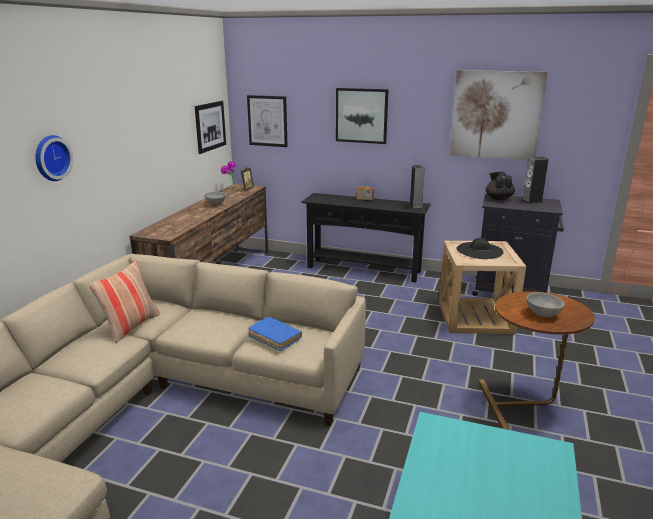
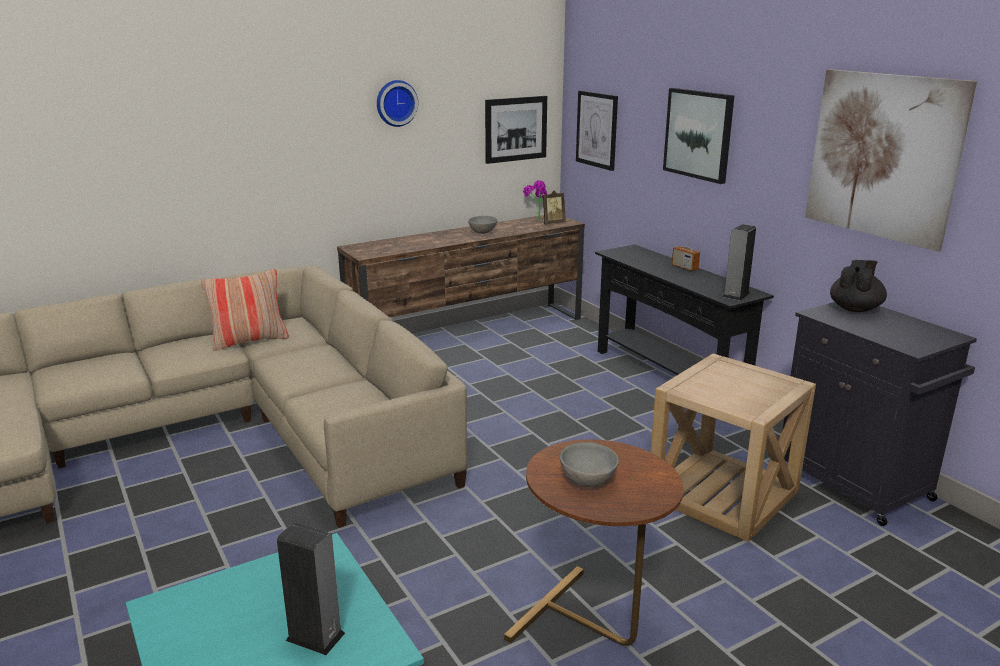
camera: 40 degrees right, 0 degrees up
wall clock [35,135,73,181] -> wall clock moved to [377,80,418,127]
blue book [248,317,302,351] -> none
black hat [456,238,504,259] -> none
speaker [521,156,549,204] -> speaker moved to [277,523,345,655]

